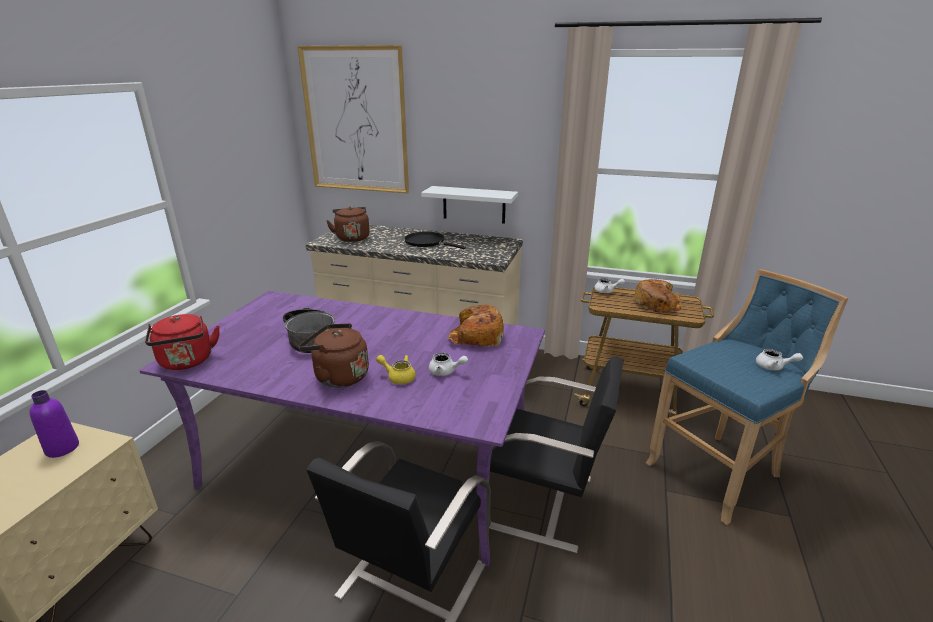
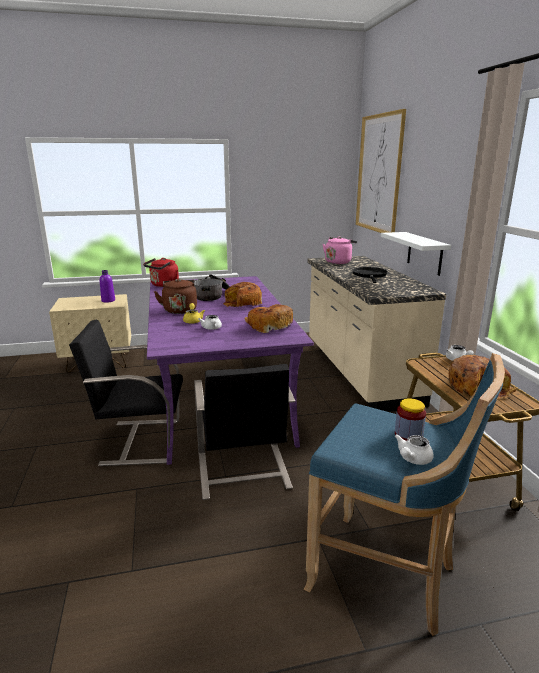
camera: 60 degrees right, 5 degrees down
brown kettle [326,206,370,242] -> pink kettle [323,236,357,264]
white teapot [756,349,803,370] -> white teapot turned 45 degrees clockwise [395,434,434,465]
none -> bread [223,282,262,307]
none -> jar [395,398,426,441]

